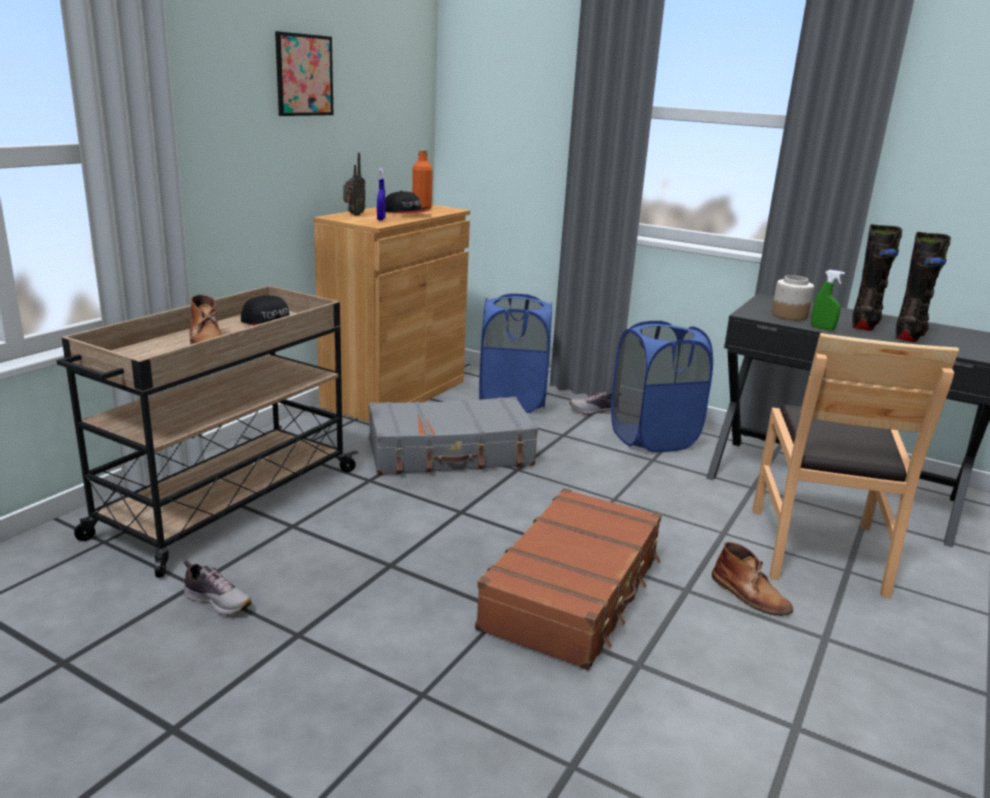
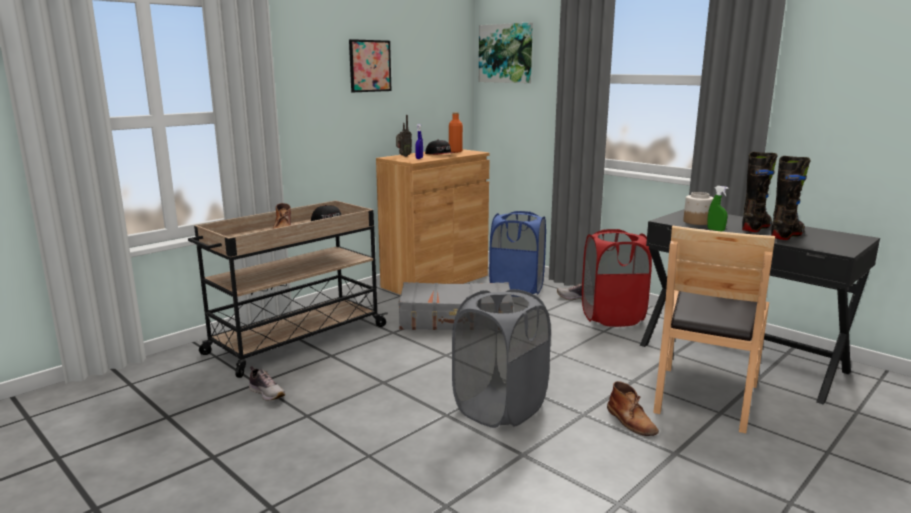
camera: 15 degrees right, 5 degrees down
brown suitcase [475,488,662,670] -> grey laundry basket [452,289,551,428]
blue laundry basket [611,320,713,452] -> red laundry basket [582,229,652,327]
none -> picture [479,22,533,83]

